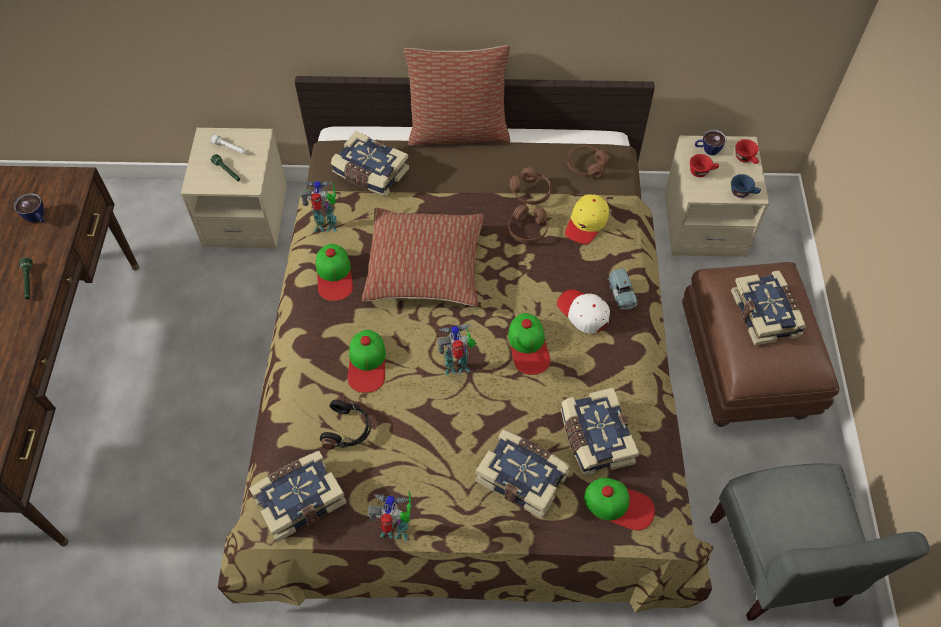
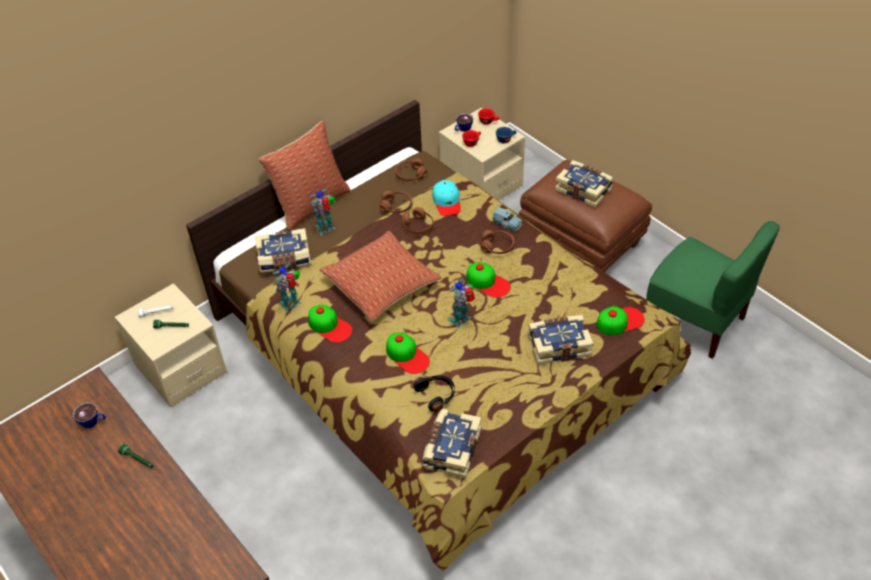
camera: 40 degrees left, 10 degrees down
toy robot [367,491,412,541] -> toy robot moved to [309,189,336,235]
white cap [557,290,610,334] -> brown headphones [480,230,515,254]
book [561,387,639,476] -> none
yellow cap [565,194,609,244] -> turquoise cap [432,180,461,216]
grey chair [710,463,930,621] -> green chair [646,221,780,359]

